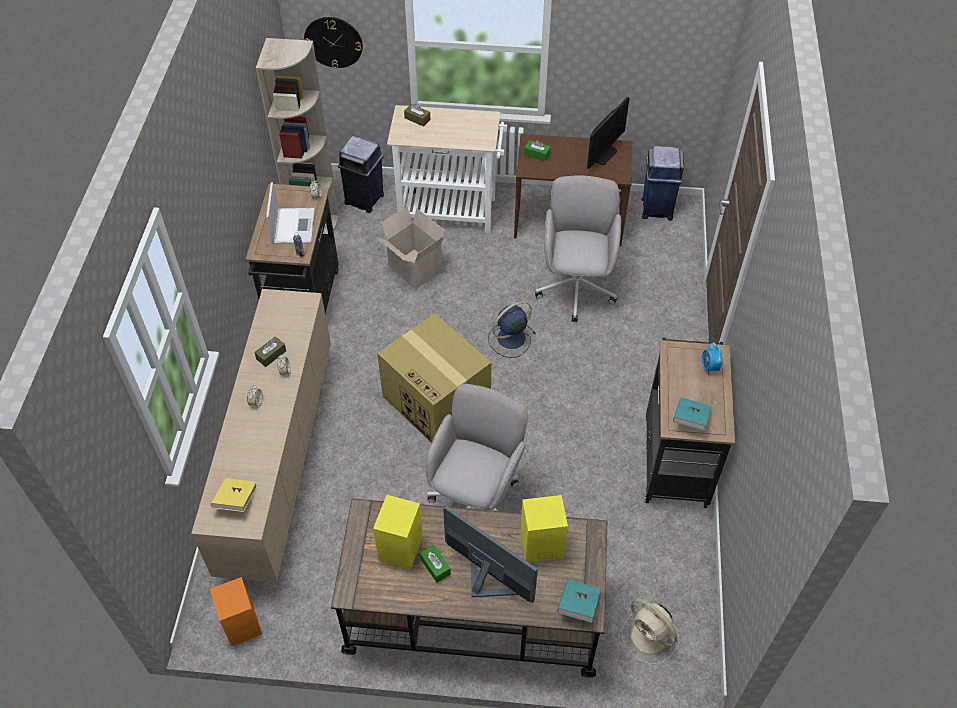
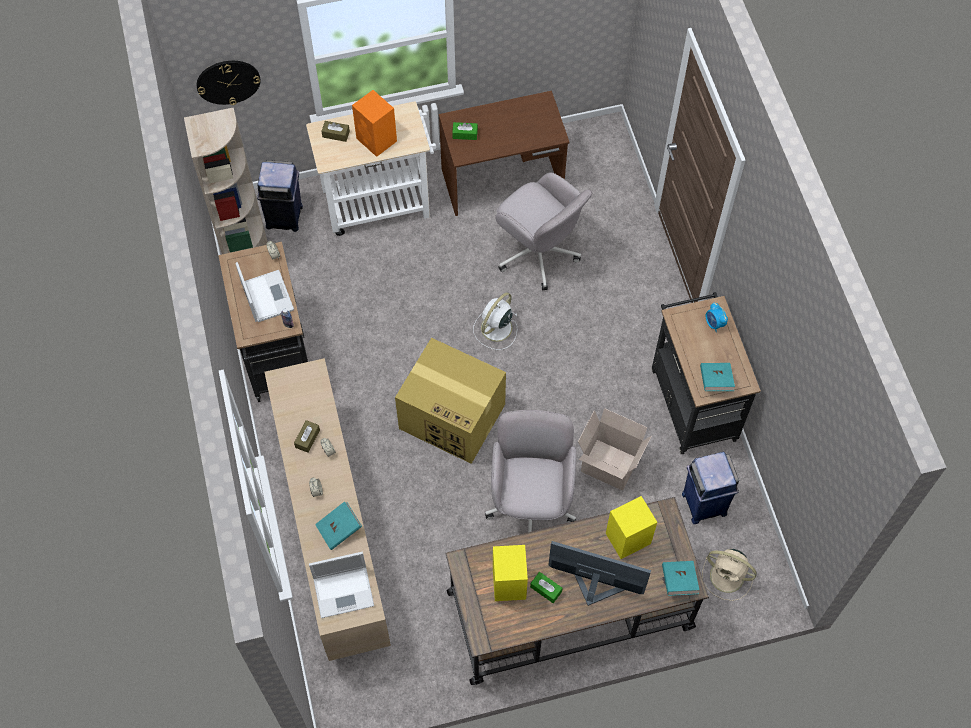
camera: 20 degrees left, 10 degrees up
yellow book [210,478,257,512] -> laptop [309,552,374,618]
orange speaker [210,577,262,646] -> orange speaker moved to [352,90,397,157]
cardboard box [376,207,445,289] -> cardboard box moved to [578,408,651,491]
blue fan [488,301,536,358] -> white fan [473,293,517,350]
grey office chair [535,176,621,322] -> grey office chair turned 150 degrees clockwise [495,172,592,290]
monitor [587,97,630,169] -> none
blue trash can [641,146,684,221] -> blue trash can moved to [682,452,739,524]
none -> turquoise book [315,501,362,550]

